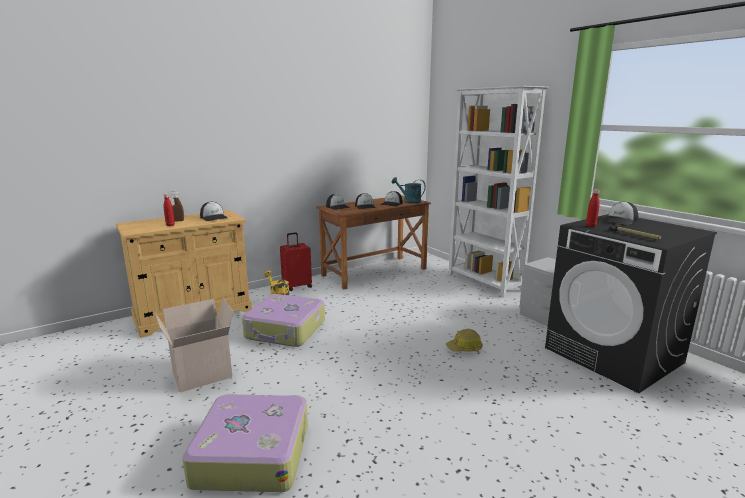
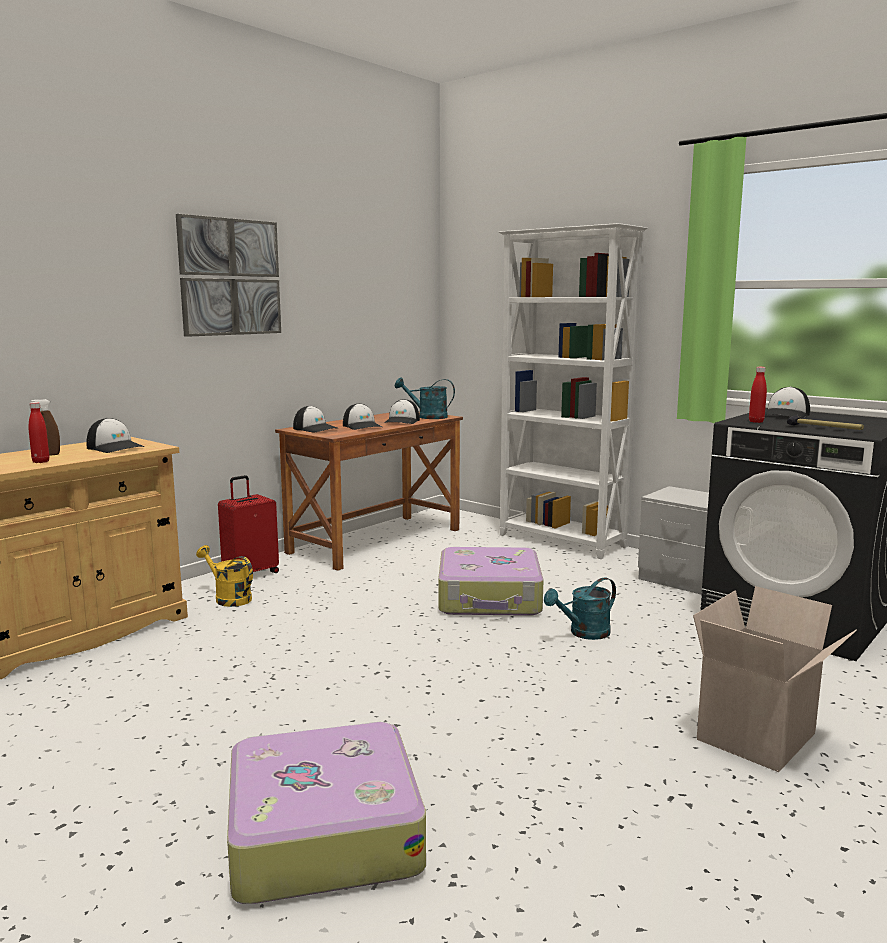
camera: 15 degrees left, 5 degrees down
cardboard box [155,298,234,392] -> cardboard box moved to [693,586,857,772]
suitcase [242,294,325,347] -> suitcase moved to [438,547,544,616]
hard hat [446,329,483,352] -> turquoise watering can [544,577,616,640]
none -> picture [176,214,281,337]

